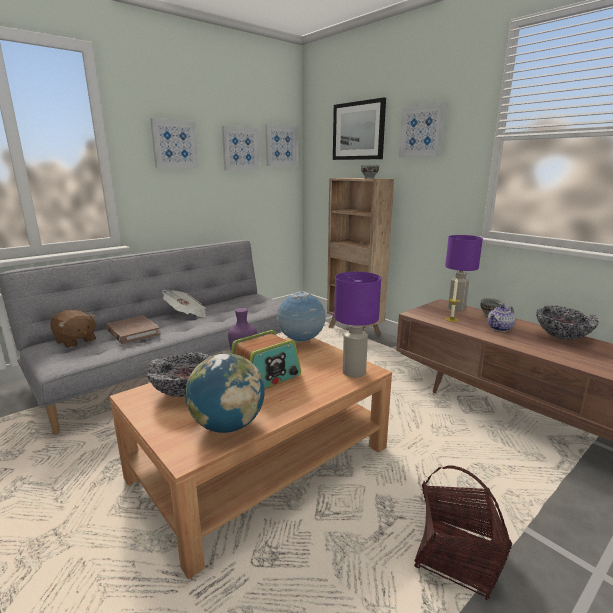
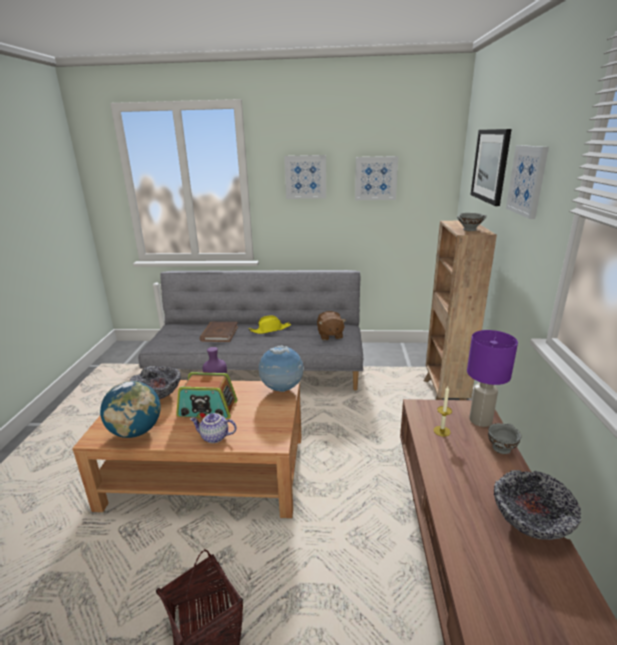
camera: 45 degrees right, 5 degrees up
brown plush toy [50,309,96,348] -> brown plush toy moved to [317,311,346,340]
newspaper [162,290,206,317] -> yellow hat [249,315,291,334]
picture [265,124,298,166] -> none
purple table lamp [334,272,381,377] -> none
teapot [488,305,515,332] -> teapot moved to [190,413,236,443]

